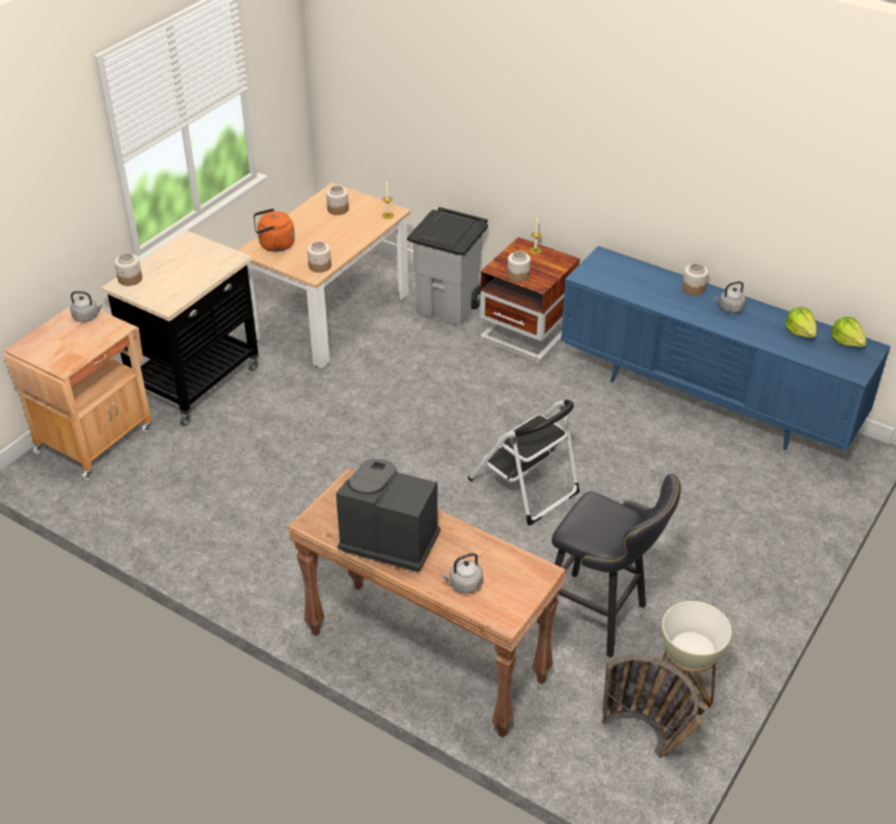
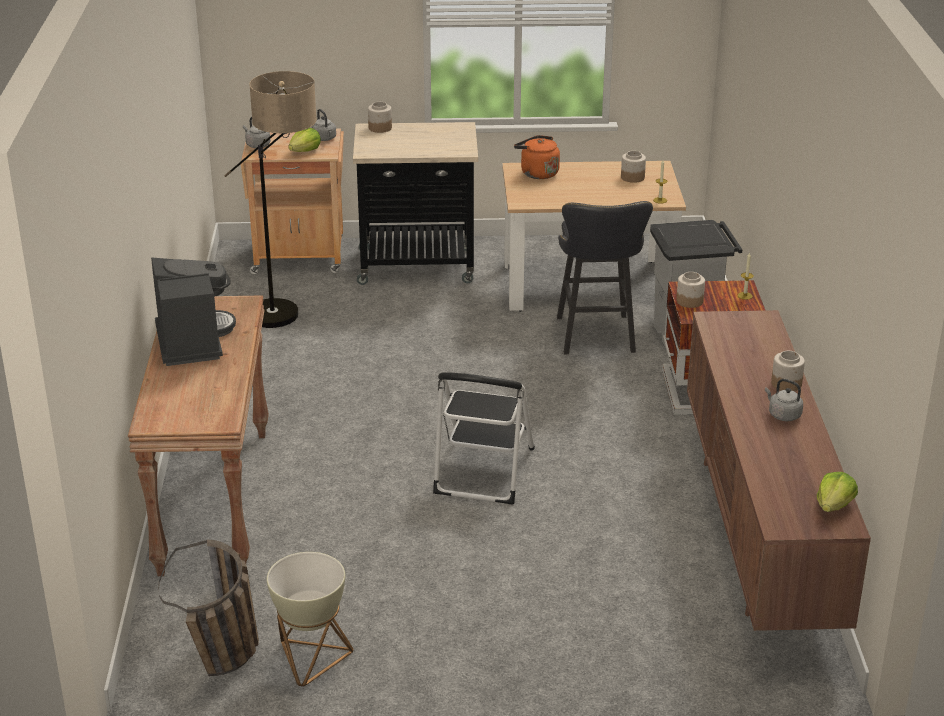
camera: 55 degrees right, 10 degrees down
jar [307,241,331,273] -> none
grey kettle [441,553,483,593] -> grey kettle moved to [243,117,271,148]
black stool [537,473,681,658] -> black stool moved to [557,201,653,354]
blue cabinet [561,246,891,450] -> brown cabinet [687,310,871,631]
lettuce [785,307,817,338] -> lettuce moved to [288,128,321,152]
none -> floor lamp [224,71,317,328]

